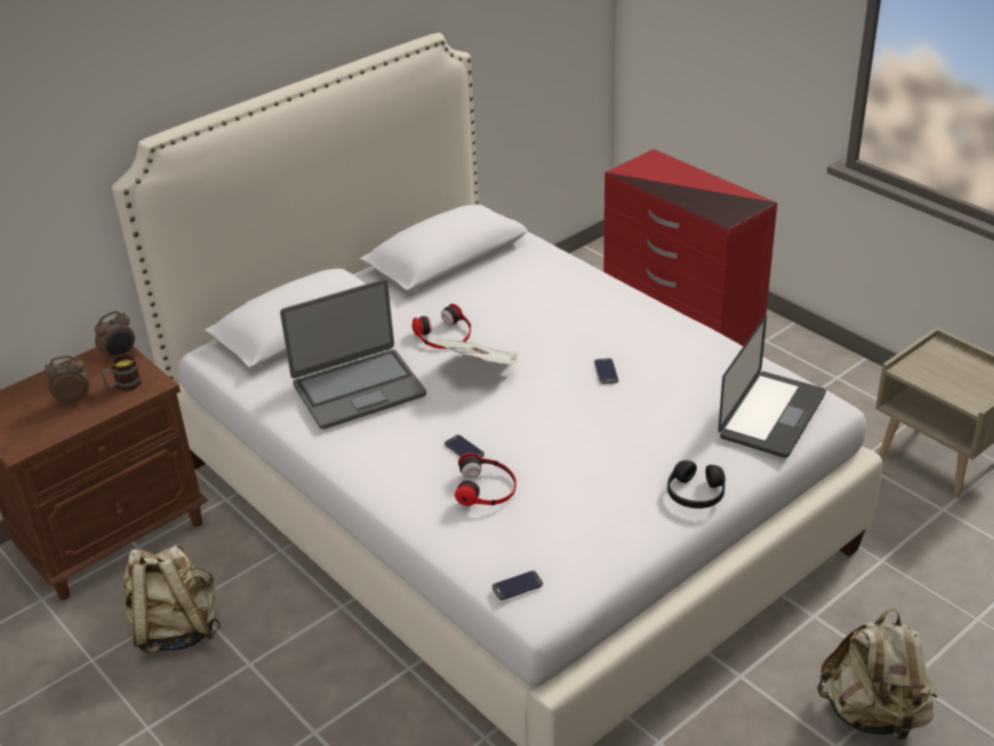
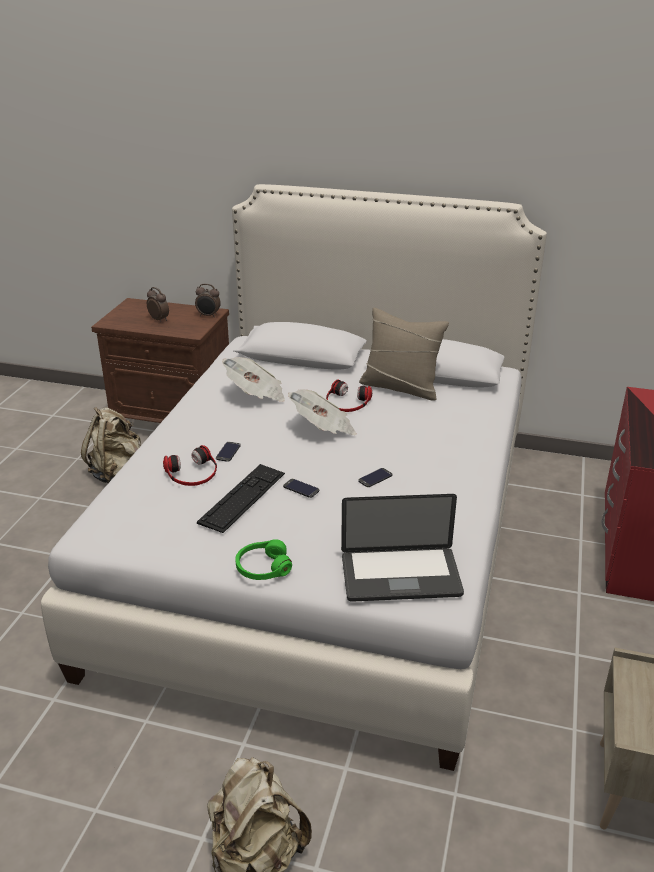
camera: 55 degrees right, 5 degrees down
mug [101,353,141,391] -> none
laptop [280,279,426,429] -> newspaper [222,357,285,402]
phone [492,571,543,600] -> phone moved to [283,479,319,498]
black headphones [667,460,725,509] -> green headphones [235,539,292,580]
none -> keyboard [197,464,285,533]
none -> beige pillow [359,308,449,401]

